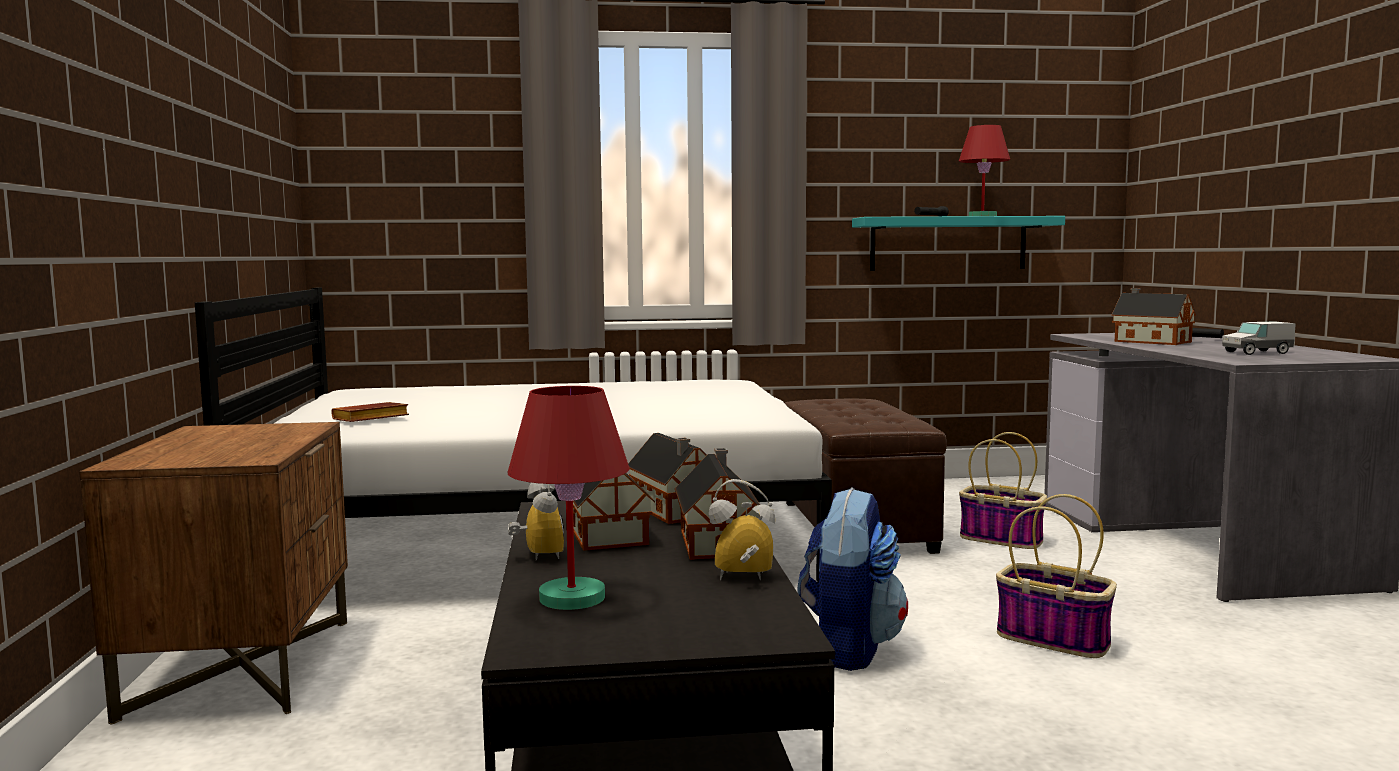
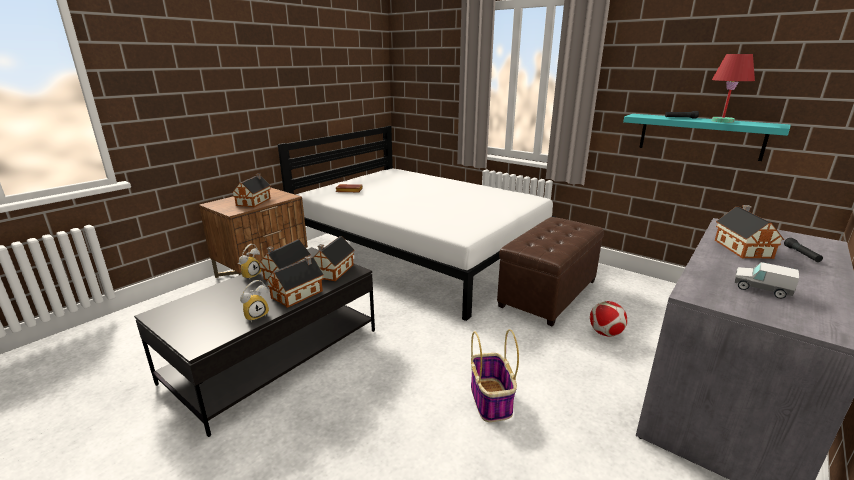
camera: 45 degrees right, 15 degrees up
red table lamp [508,386,630,610] -> none
alarm clock [709,479,775,580] -> alarm clock turned 90 degrees clockwise [240,280,269,322]
backpack [798,487,908,671] -> none
basket [959,432,1047,549] -> football [590,301,627,337]
none -> toy house [232,173,271,207]

